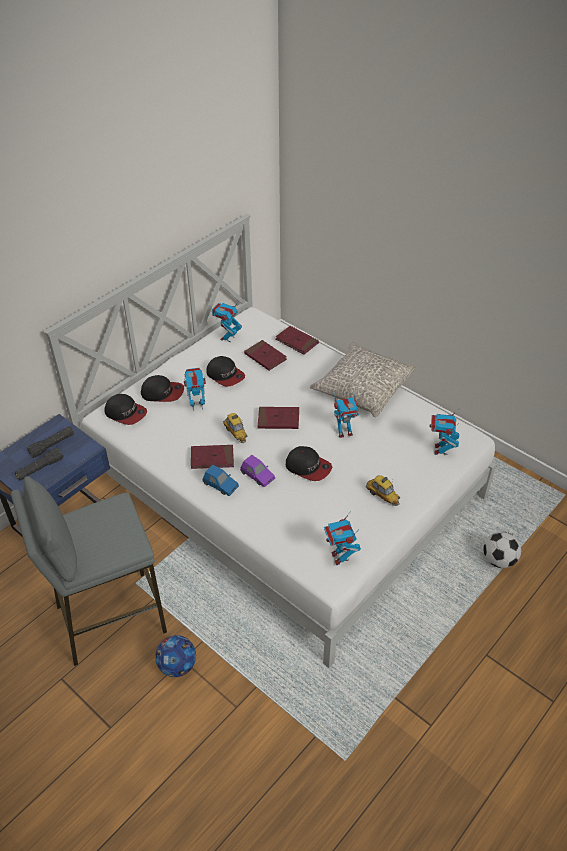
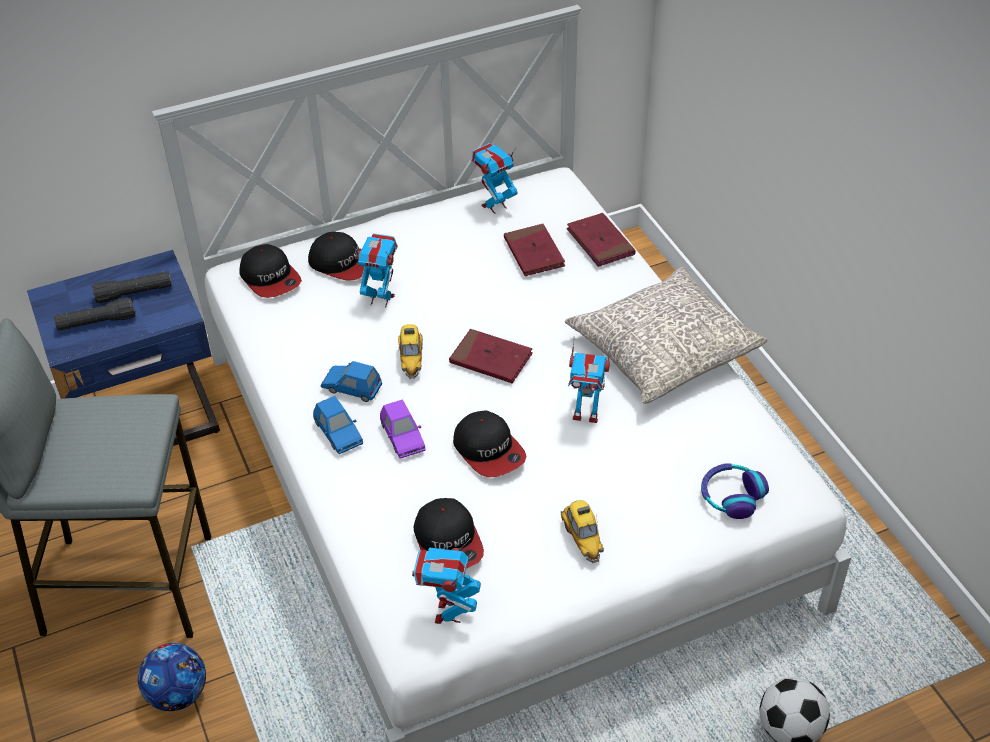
camera: 25 degrees right, 0 degrees up
red book [191,445,234,469] -> blue toy car [320,361,382,402]
cap [206,356,245,387] -> cap moved to [414,498,484,568]
toy robot [429,409,459,455] -> headphones [701,463,769,519]

